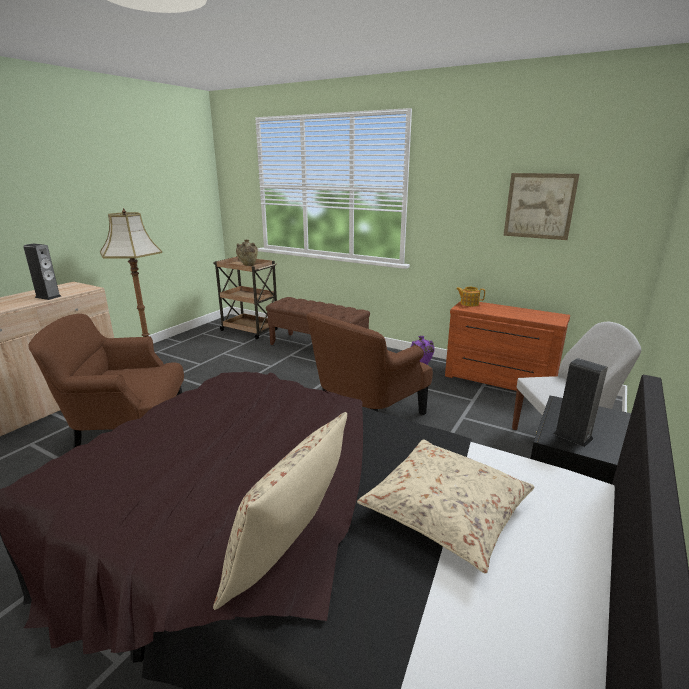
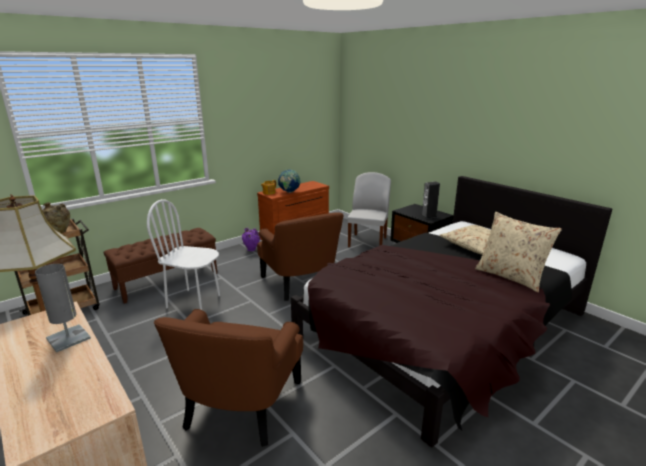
camera: 70 degrees left, 0 degrees up
speaker [23,244,61,300] -> grey table lamp [35,264,91,353]
picture [503,173,579,240] -> none
none -> white chair [147,199,220,310]
none -> globe [278,169,301,193]

